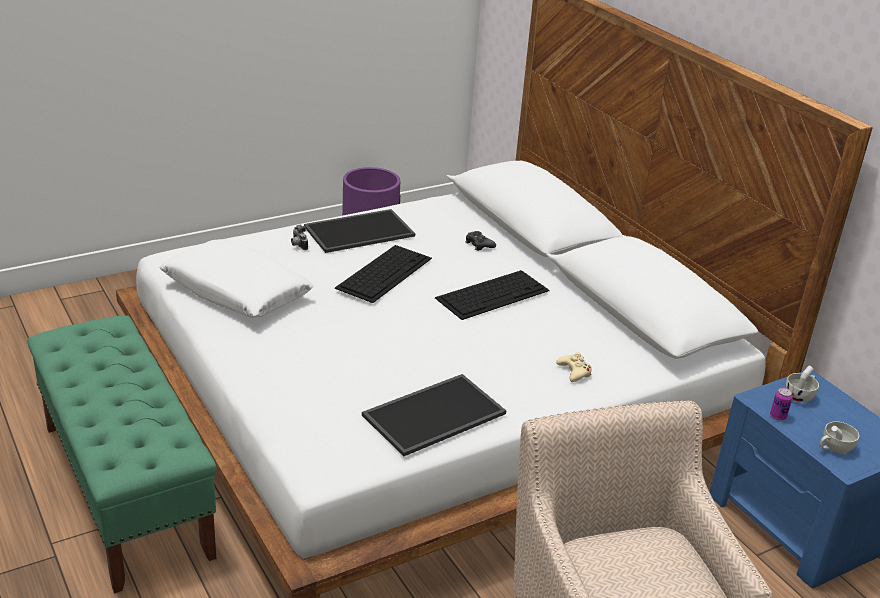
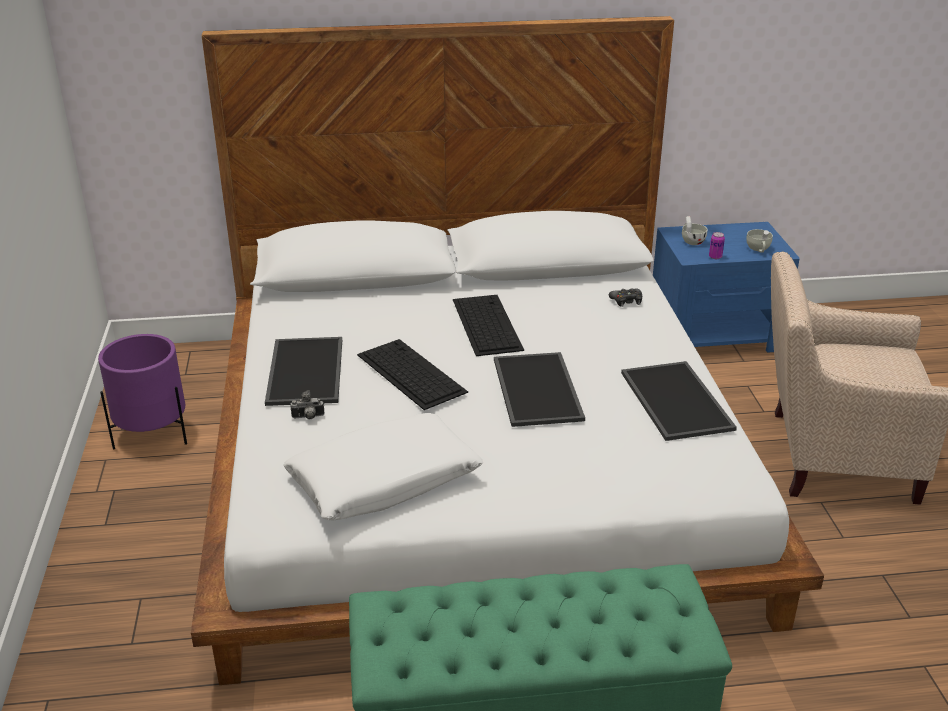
camera: 65 degrees left, 0 degrees up
black game controller [465,231,496,251] -> black game controller moved to [609,288,642,307]
beige game controller [556,352,592,382] -> none
none -> tray [494,352,585,427]

